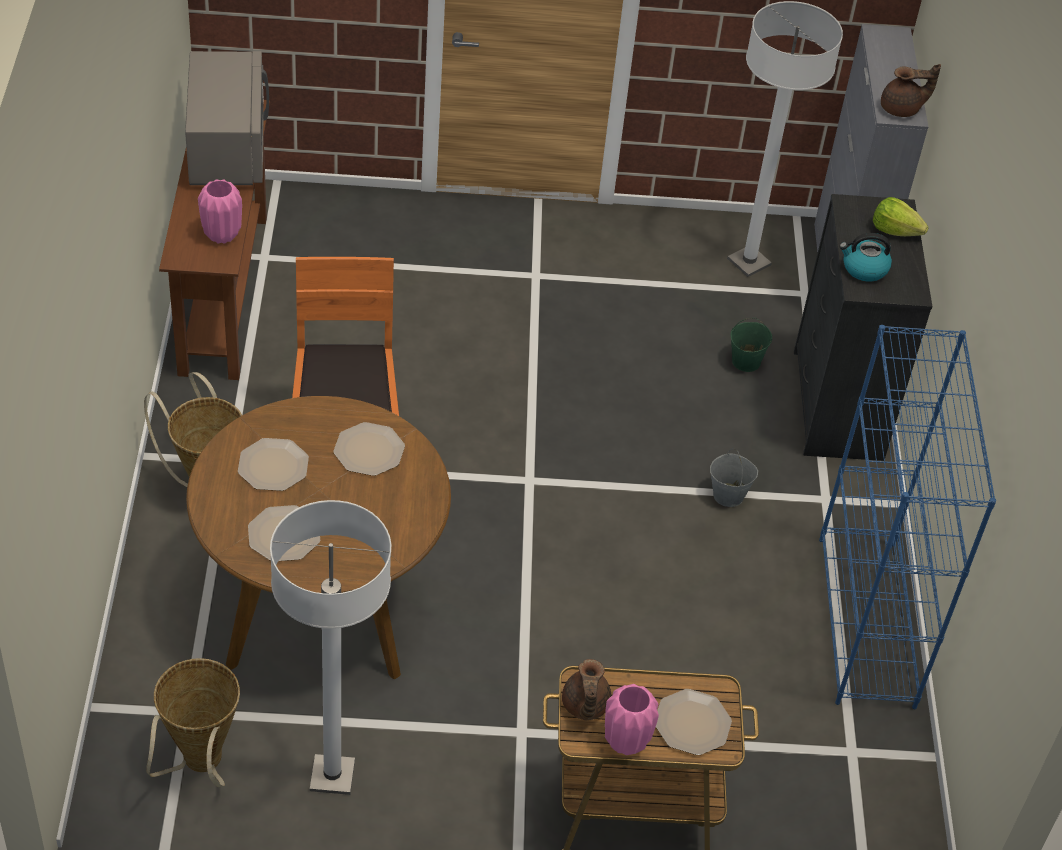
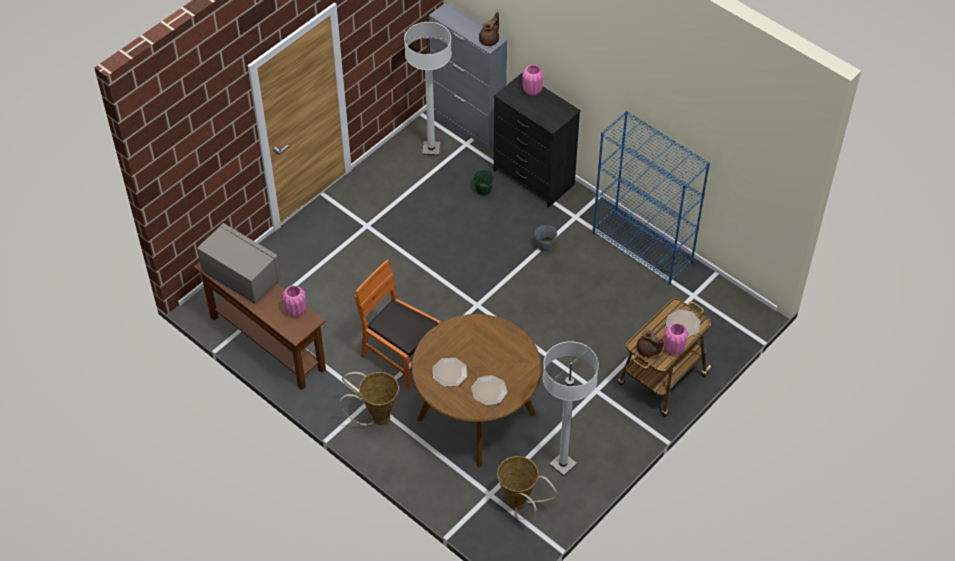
camera: 45 degrees left, 5 degrees up
plate [334,422,405,476] -> none
kettle [839,233,892,281] -> none
lettuce [873,197,929,236] -> pink vase [523,65,544,96]

